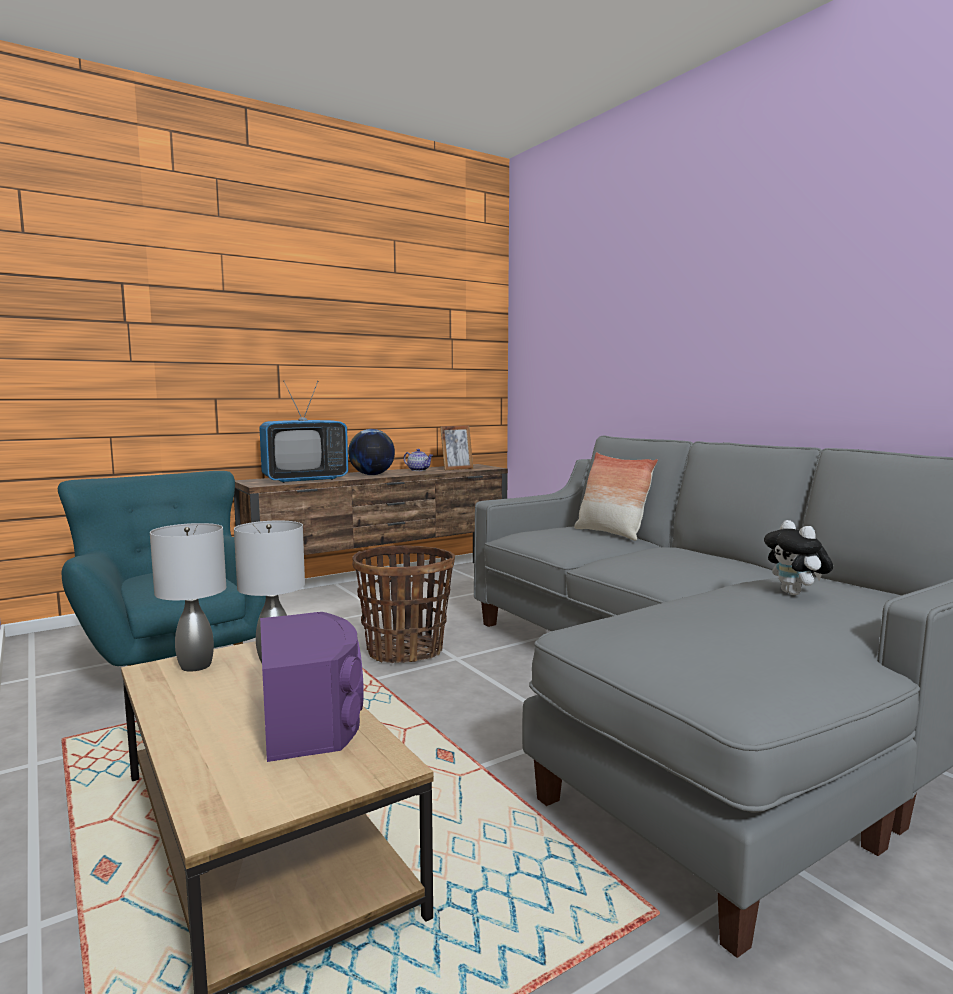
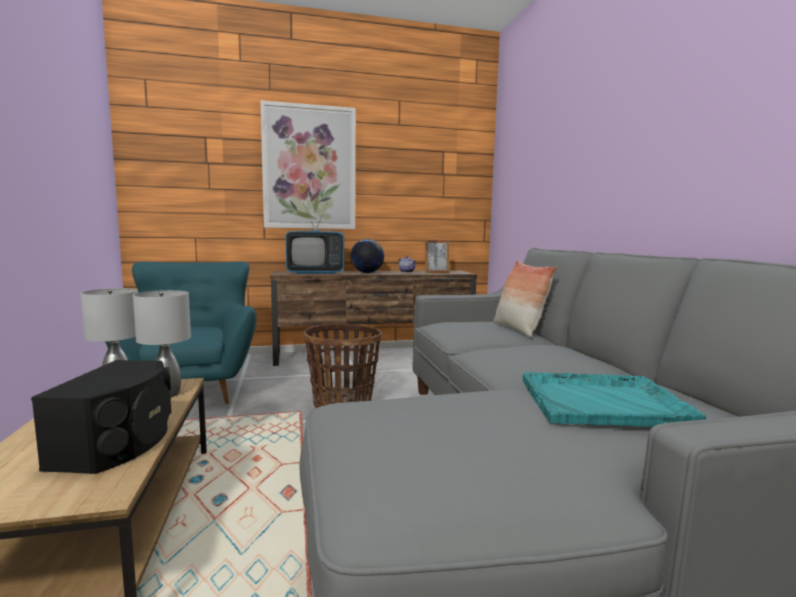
camera: 20 degrees right, 0 degrees up
purple speaker [260,612,364,762] -> black speaker [31,360,171,474]
plush toy [764,520,833,595] -> turquoise tray [523,372,706,427]
none -> picture [260,100,356,229]

